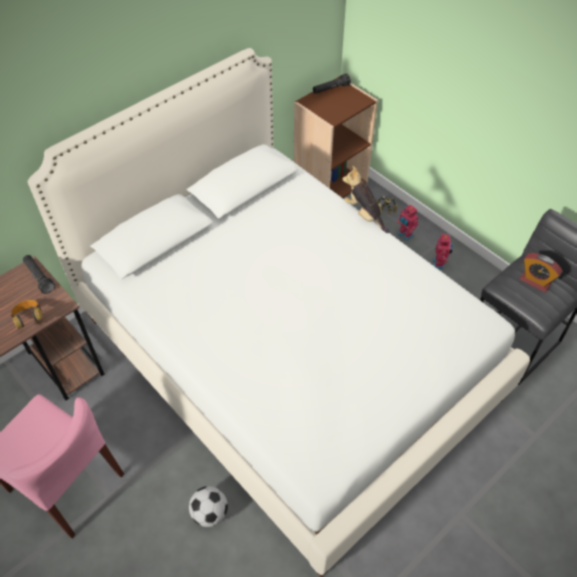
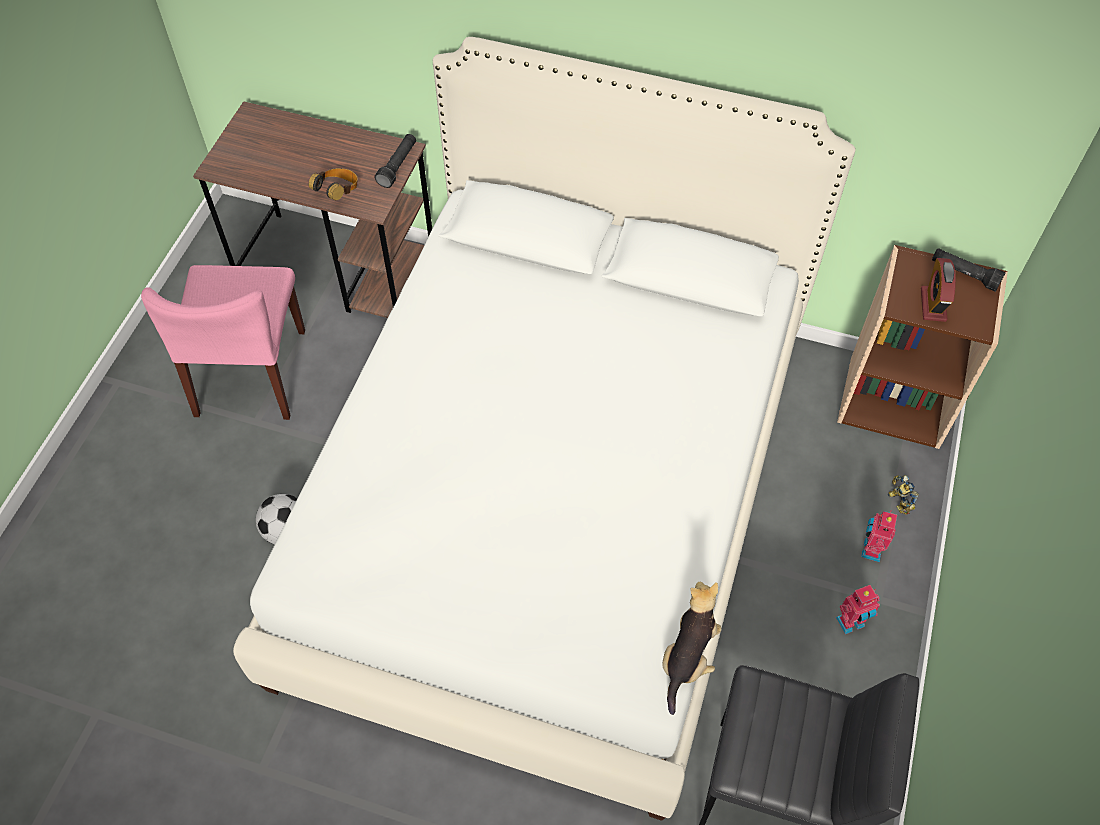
camera: 60 degrees right, 5 degrees up
plush toy [342,166,389,233] -> plush toy moved to [662,582,721,715]
alarm clock [520,253,563,292] -> alarm clock moved to [921,258,956,322]

